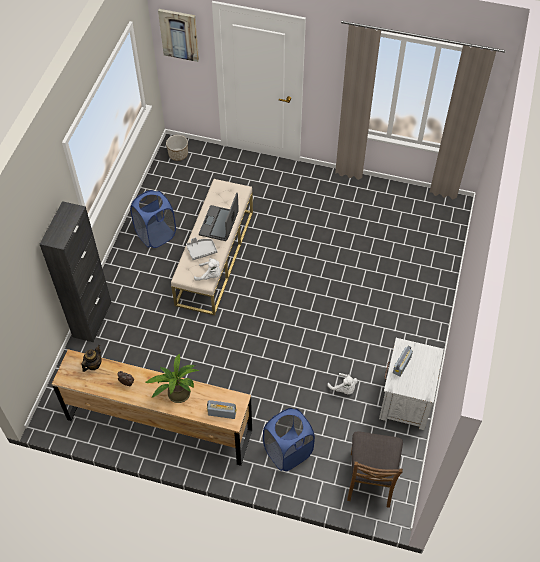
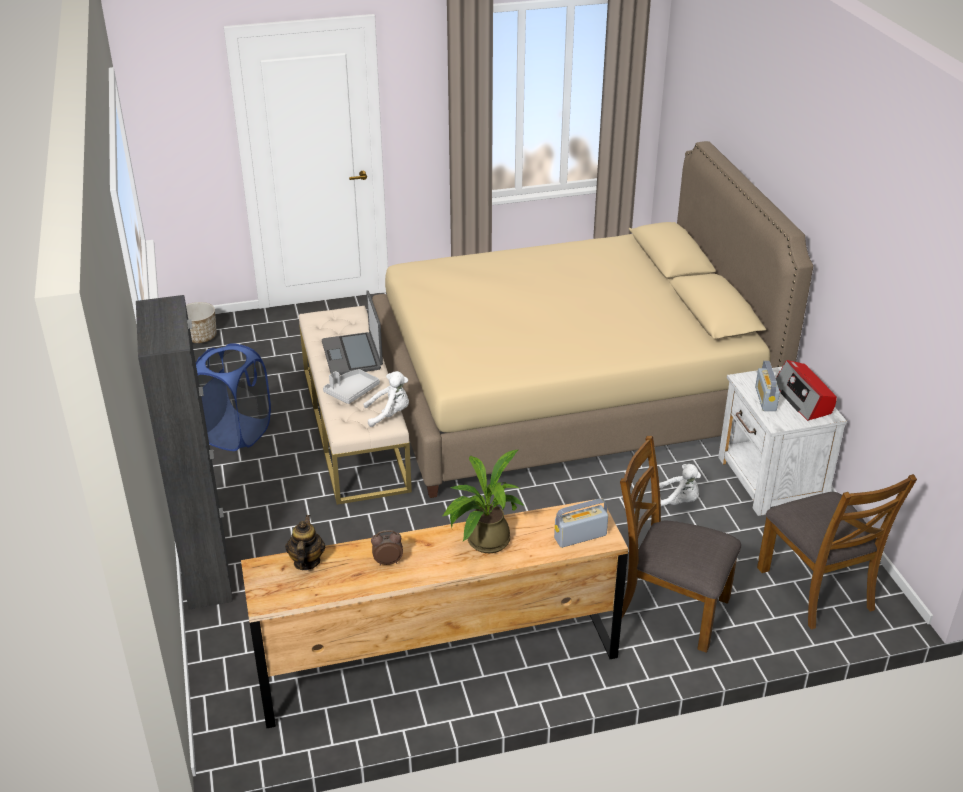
camera: 30 degrees left, 20 degrees down
picture [158,9,199,62] -> none
blue laundry basket [263,408,315,471] -> brown chair [620,436,741,653]
none -> beige bed [372,141,813,498]
none -> radio [776,360,837,421]

